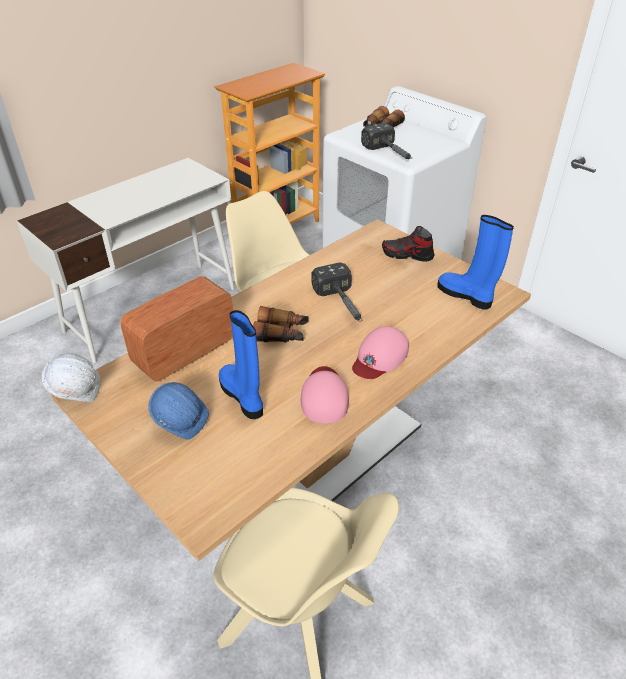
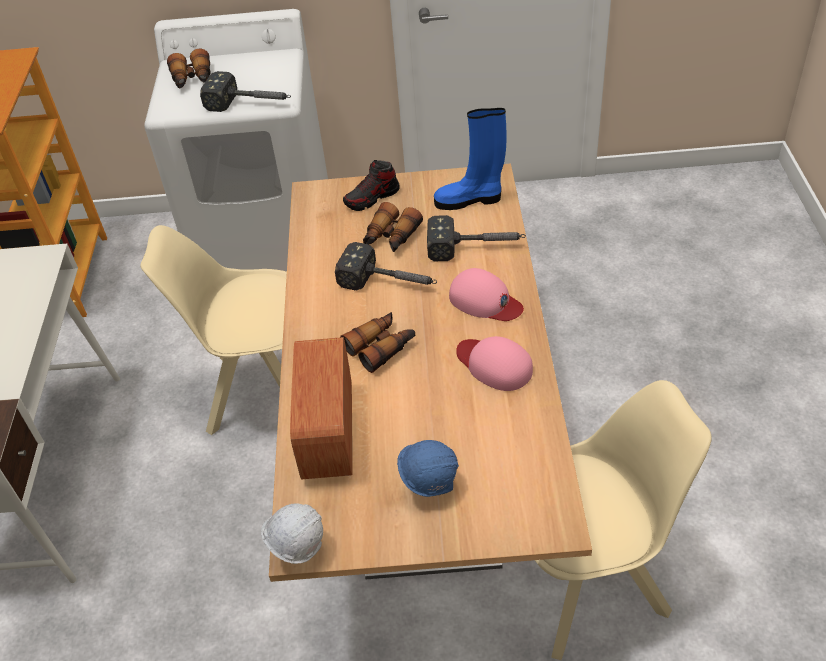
camera: 45 degrees left, 5 degrees up
blue boot [219,310,263,419] -> none
pink cap [352,326,409,379] -> pink cap turned 45 degrees counterclockwise [449,268,524,321]
none -> binoculars [363,202,423,252]
none -> hammer [427,215,526,261]

